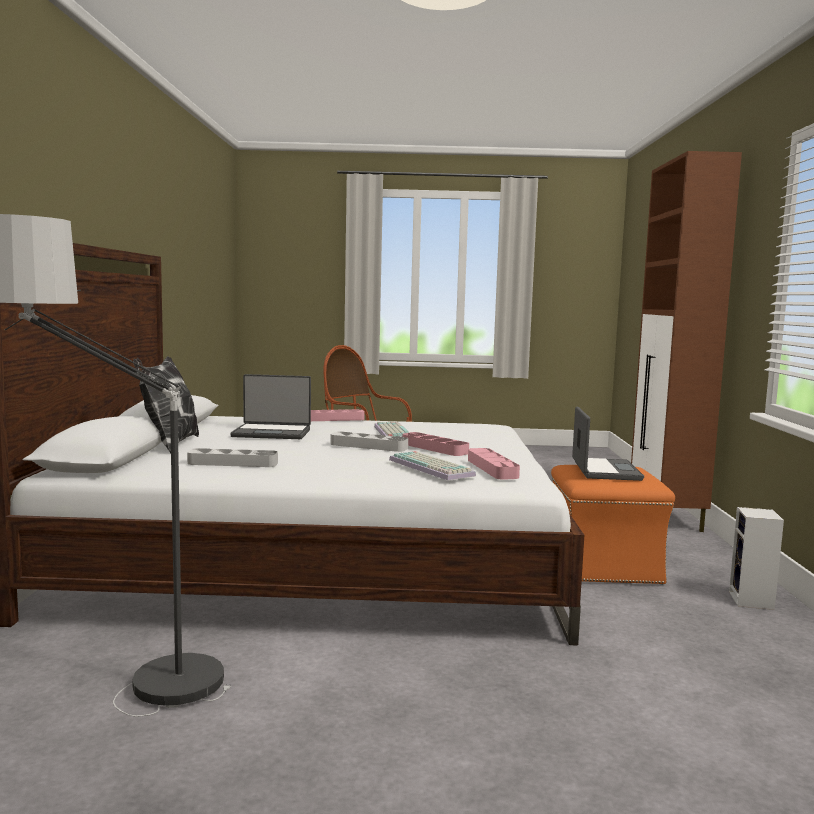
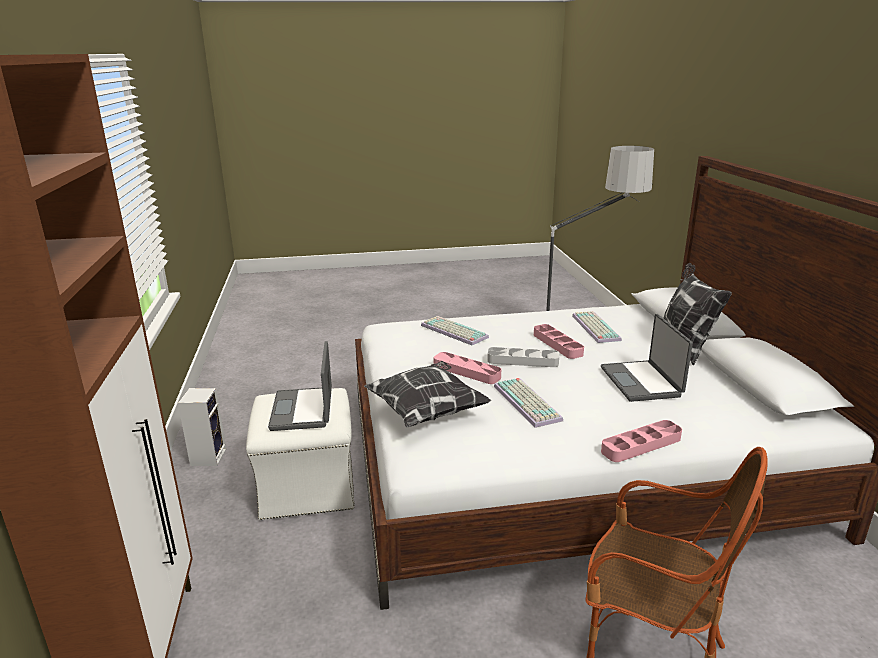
camera: 170 degrees right, 15 degrees up
grey tray [187,448,278,467] -> keyboard [572,311,622,343]
laptop [230,374,311,439] -> laptop turned 90 degrees counterclockwise [601,314,693,402]
pink tray [468,448,520,480] -> pink tray moved to [534,324,584,359]
orange ottoman [551,465,675,585] -> white ottoman [246,388,355,520]
none -> pillow [364,361,491,427]

